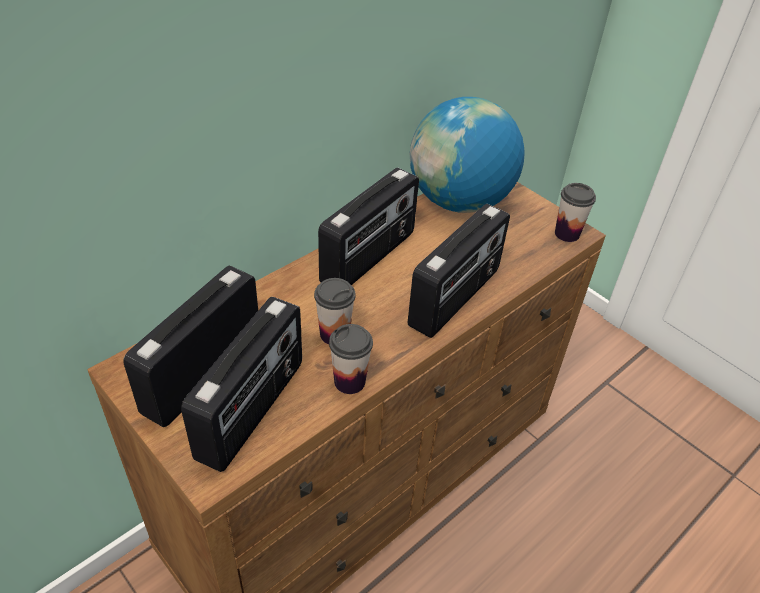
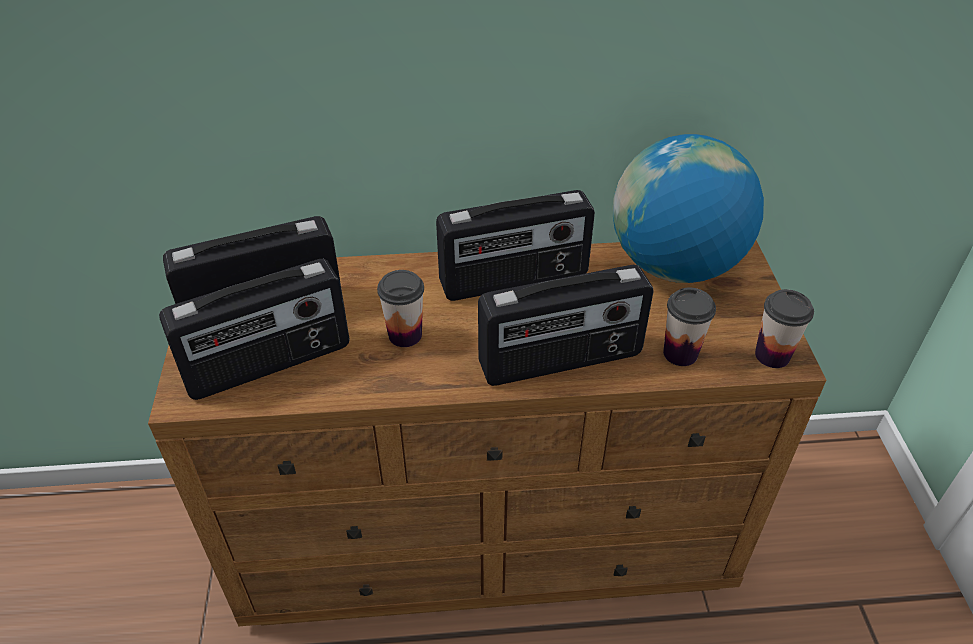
camera: 40 degrees right, 0 degrees up
cup [329,324,373,394] -> cup moved to [663,287,716,366]

